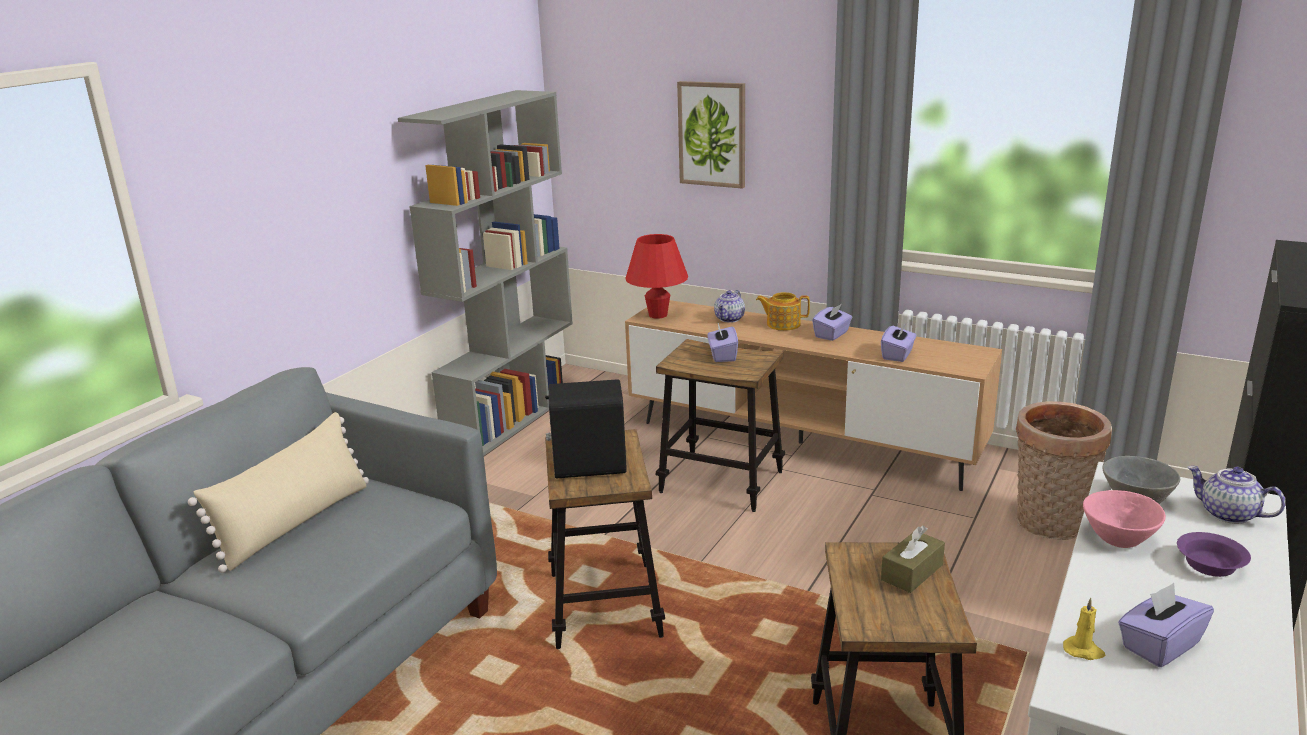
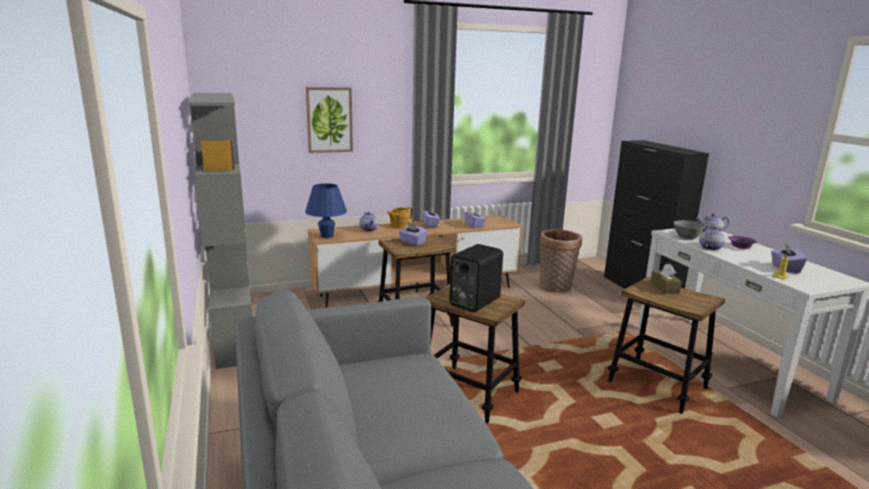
camera: 50 degrees left, 5 degrees down
beige pillow [188,412,369,573] -> none
red table lamp [625,234,688,319] -> blue table lamp [305,183,347,238]
pink bowl [1083,490,1166,548] -> teapot [699,226,725,250]

